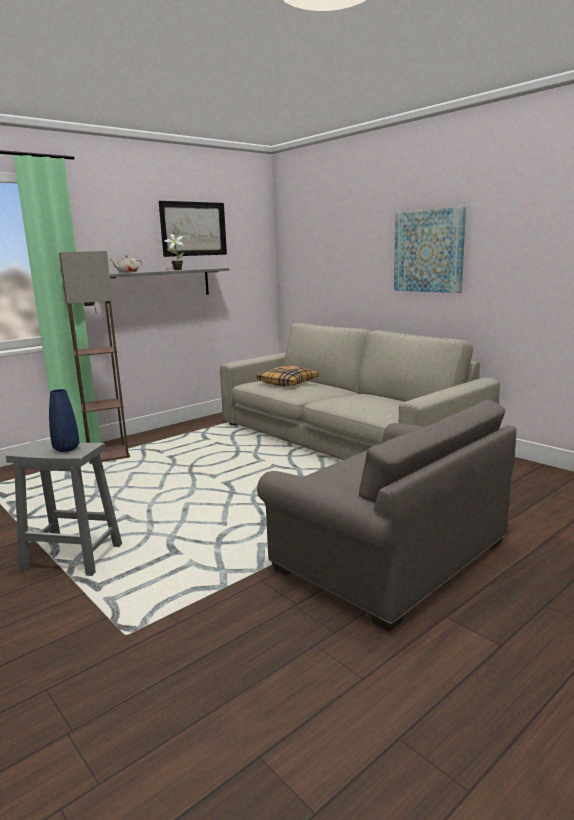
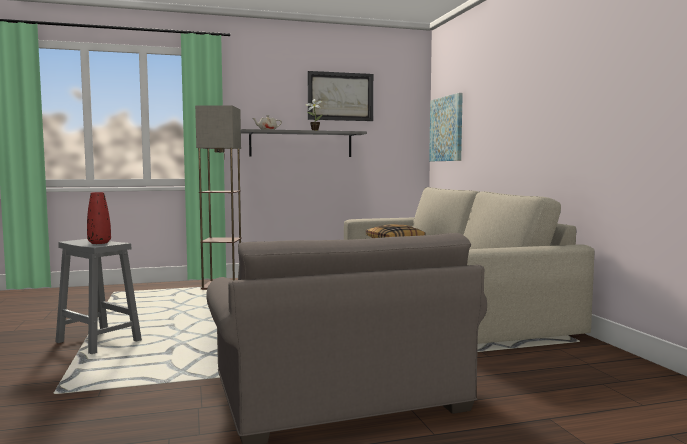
camera: 25 degrees right, 10 degrees down
blue vase [49,389,79,452] -> red vase [87,192,111,244]
picture [394,207,466,293] -> picture moved to [429,93,463,161]

